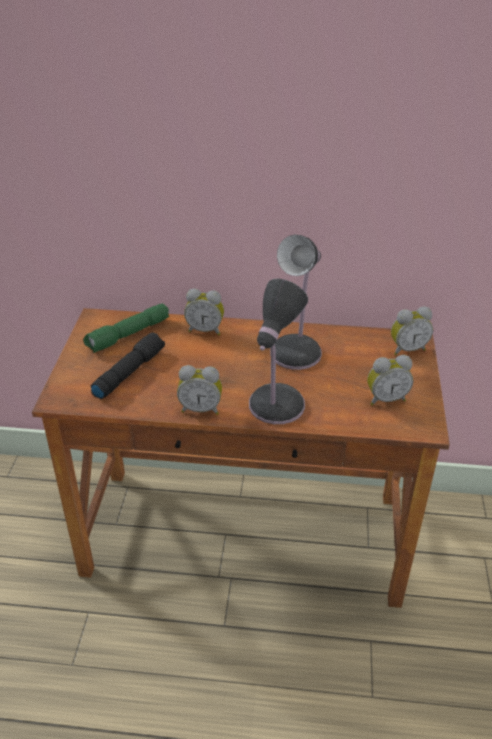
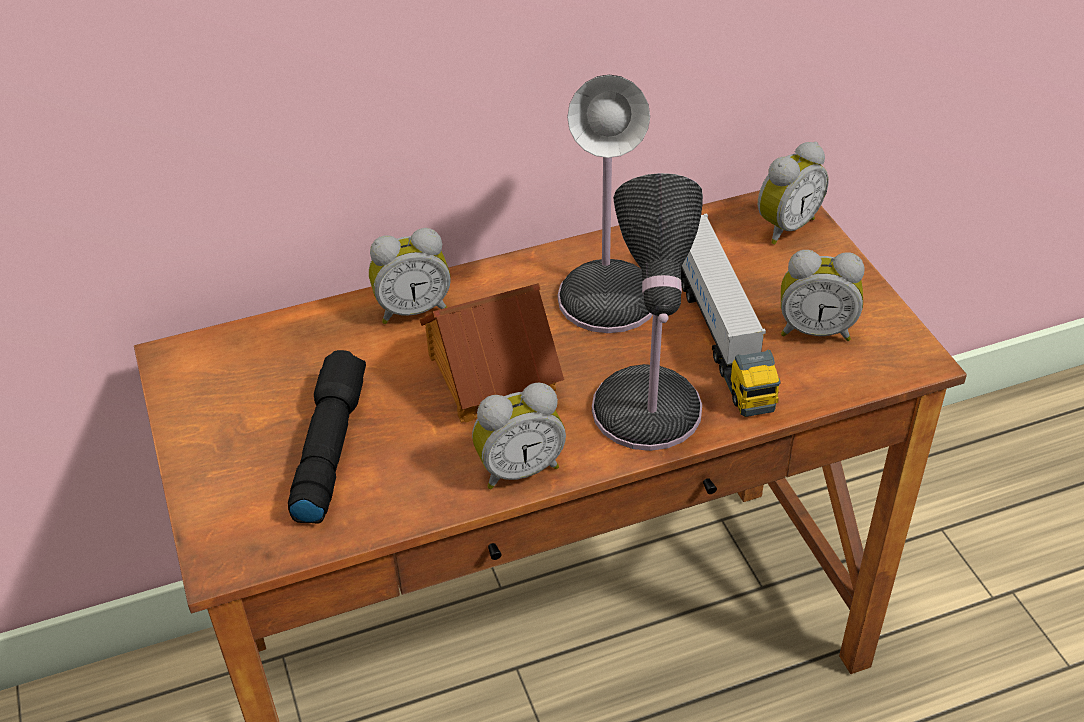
camera: 25 degrees left, 5 degrees up
green flashlight [83,303,169,353] -> none
alarm clock [367,355,413,406] -> alarm clock turned 45 degrees clockwise [781,250,865,341]
none -> toy house [420,283,564,423]
none -> toy truck [681,213,781,417]

